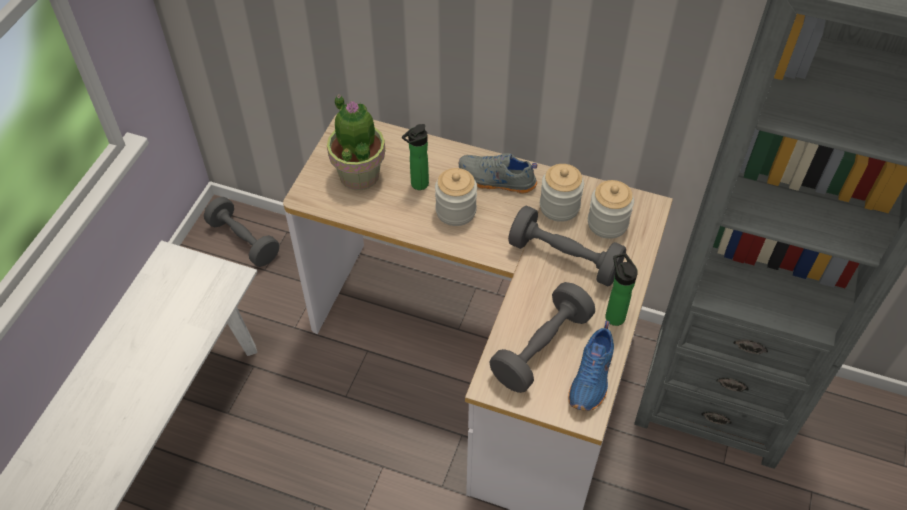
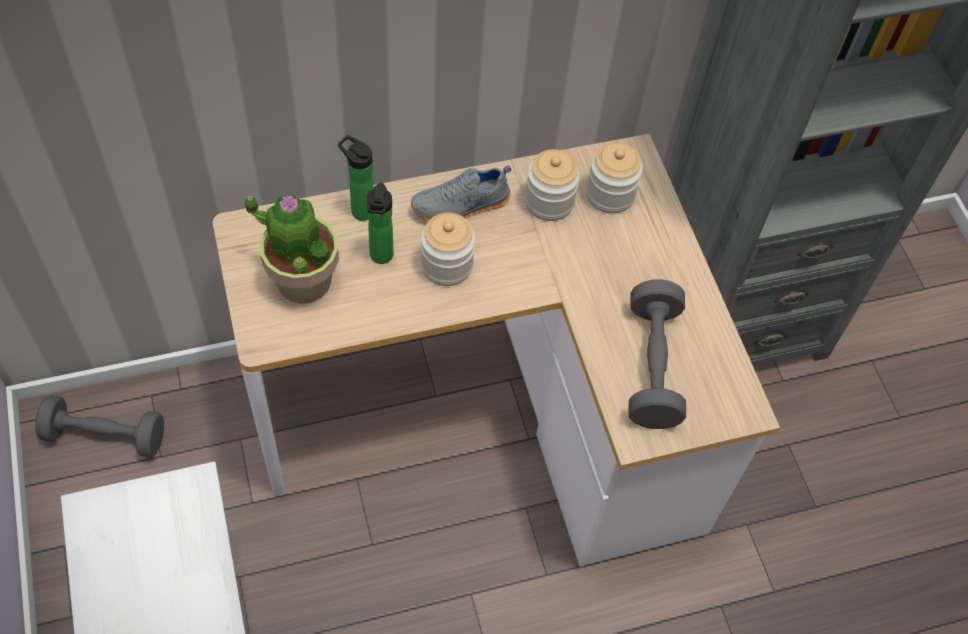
camera: 40 degrees left, 5 degrees up
grey dumbbell [508,205,626,286] -> none
blue shoe [568,320,614,411] -> none
bottle [605,253,638,326] -> bottle moved to [338,135,374,221]

